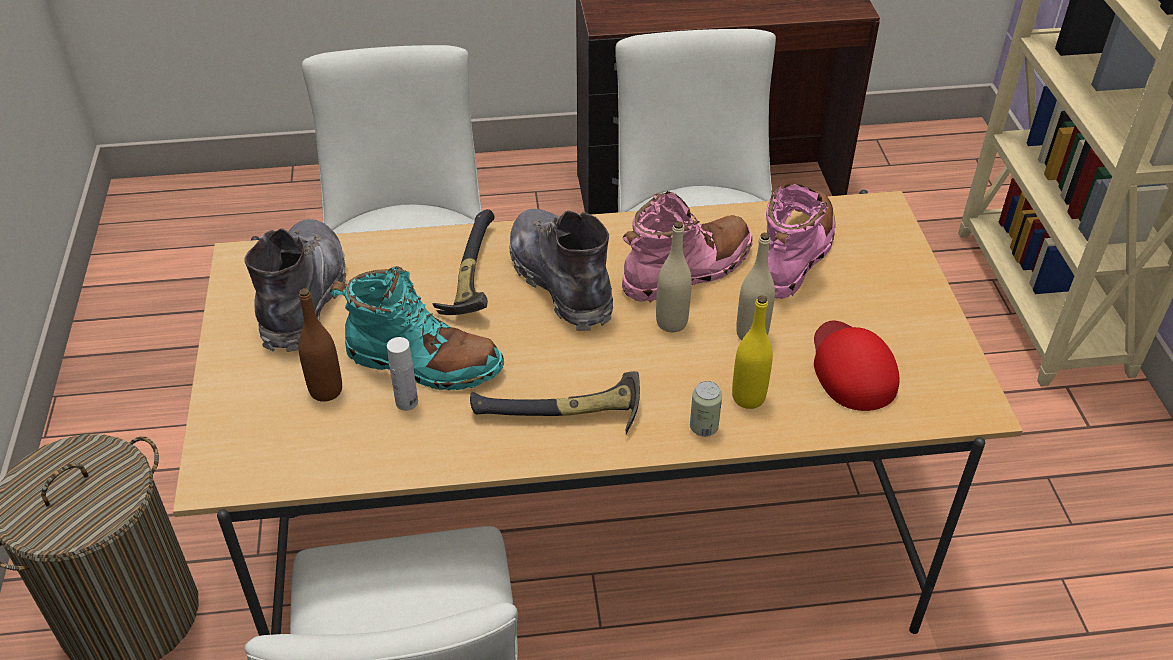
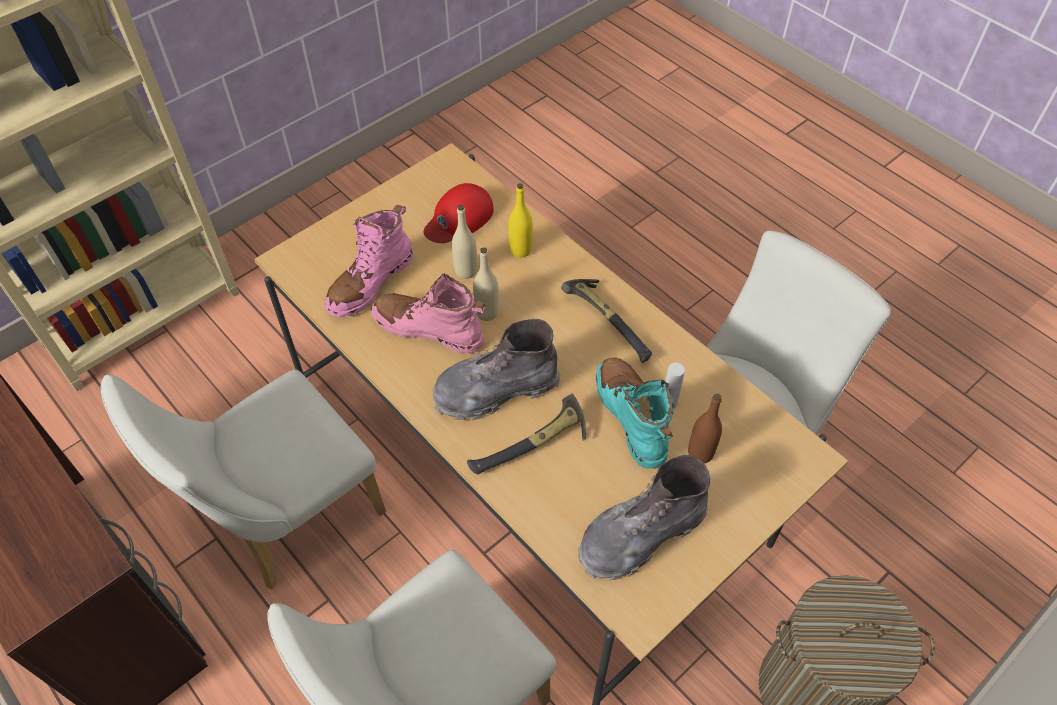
camera: 125 degrees left, 10 degrees up
grey boot [509,209,613,331] -> grey boot turned 45 degrees clockwise [432,319,560,420]
can [690,381,722,437] -> none
pink boot [766,184,835,299] -> pink boot turned 45 degrees counterclockwise [325,205,413,317]

